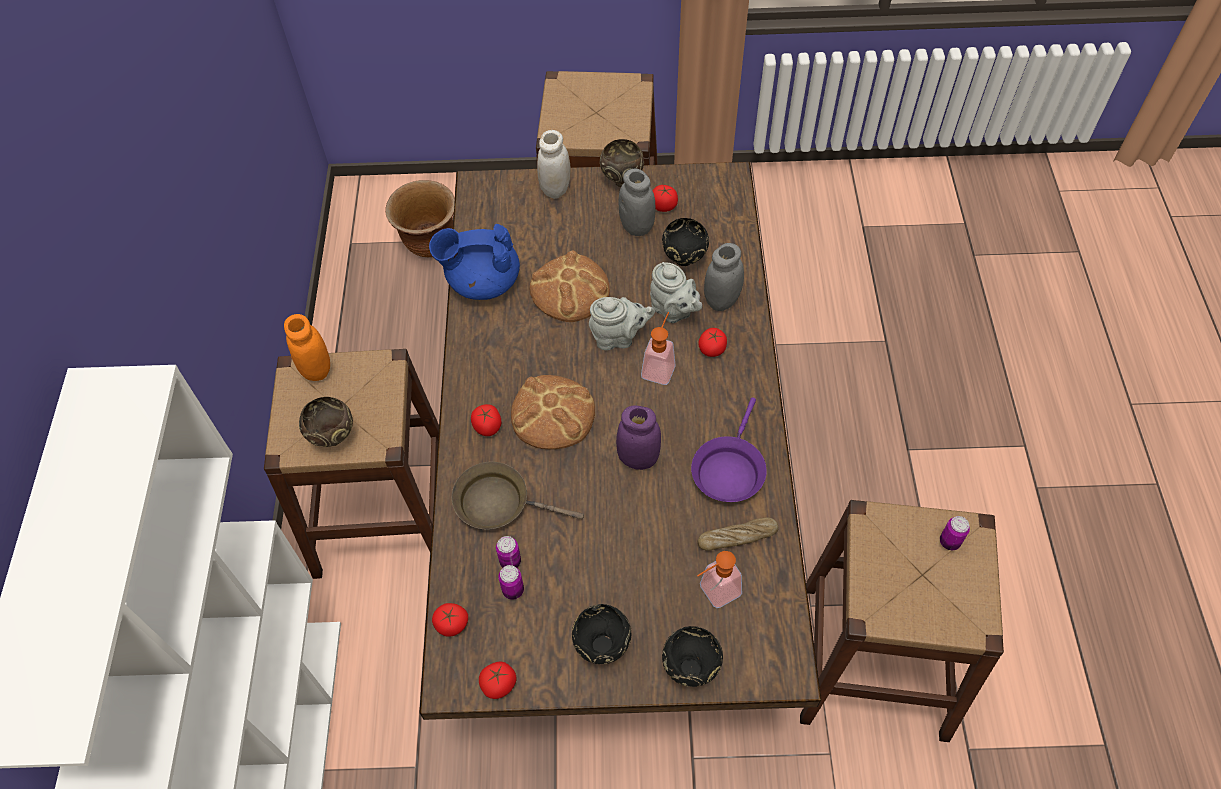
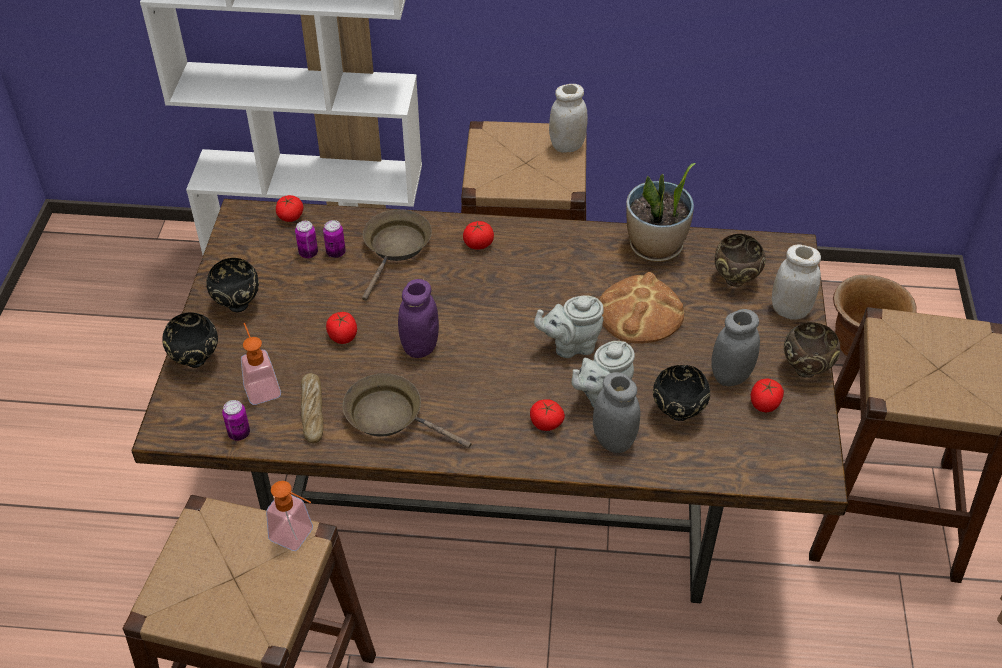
camera: 95 degrees right, 10 degrees down
orange jar [284,314,330,381] -> white jar [549,84,588,152]
brown bowl [299,397,353,447] -> brown bowl moved to [715,234,766,287]
blue teapot [429,224,520,300] -> potted plant [626,163,696,262]
tomato [479,662,516,699] -> tomato moved to [326,312,357,344]
bread [511,375,595,450] -> none
grey teapot [589,297,655,351] -> grey teapot turned 75 degrees clockwise [534,295,604,358]
soap dispenser [641,312,676,385] -> soap dispenser moved to [266,481,313,551]
purple frying pan [691,397,767,502] -> brown frying pan [343,373,472,448]
can [940,516,970,550] -> can moved to [222,400,250,441]

